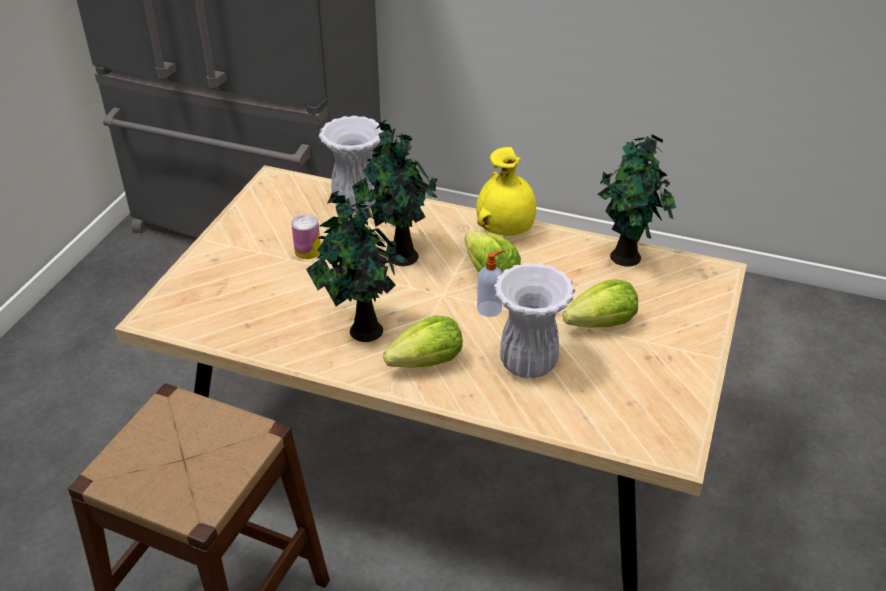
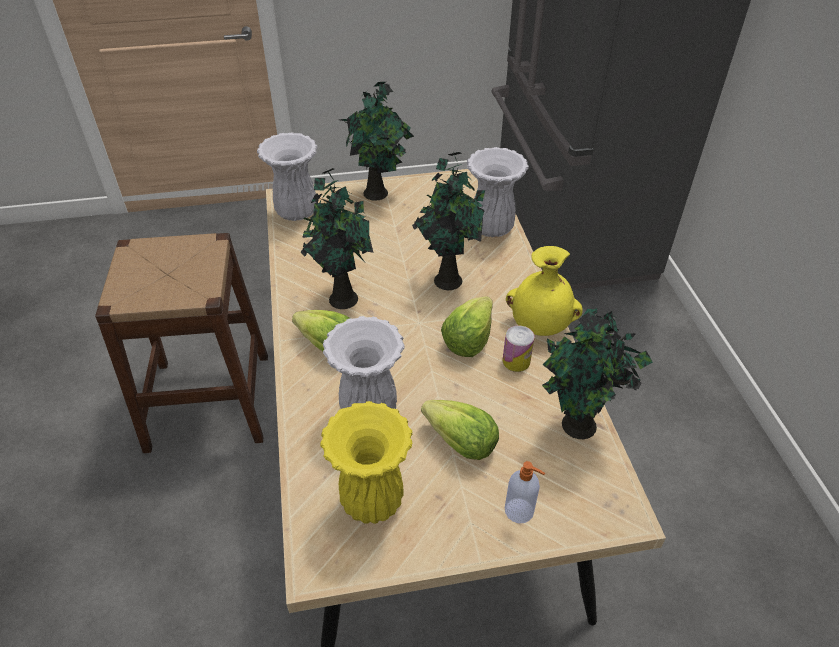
camera: 60 degrees right, 5 degrees up
can [291,214,321,259] -> can moved to [503,326,535,372]
soap dispenser [477,250,505,317] -> soap dispenser moved to [505,461,545,523]
none -> white vase [257,132,318,221]
none -> yellow vase [320,401,413,524]
none -> potted plant [340,82,414,201]

